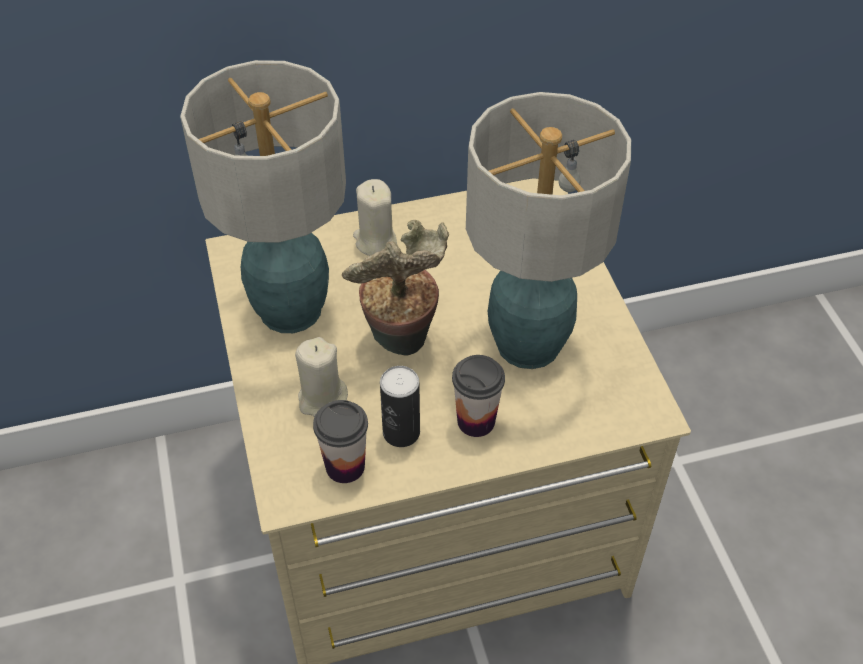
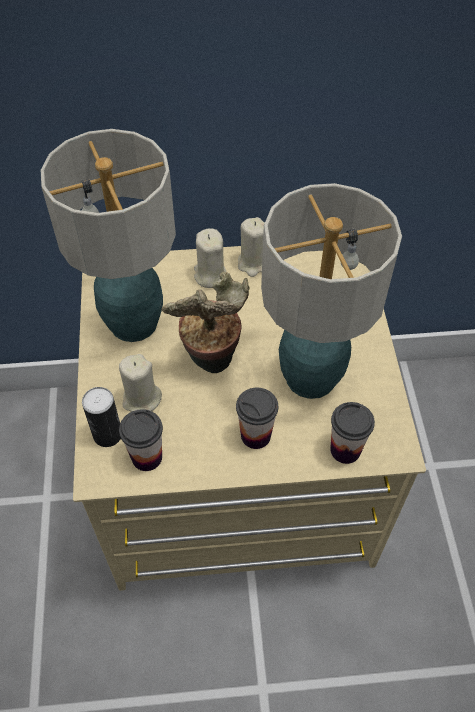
camera: 10 degrees right, 5 degrees up
can [380,366,420,447] -> can moved to [82,387,121,447]
none -> beige candle [238,217,265,277]
none -> cup [330,402,375,464]

